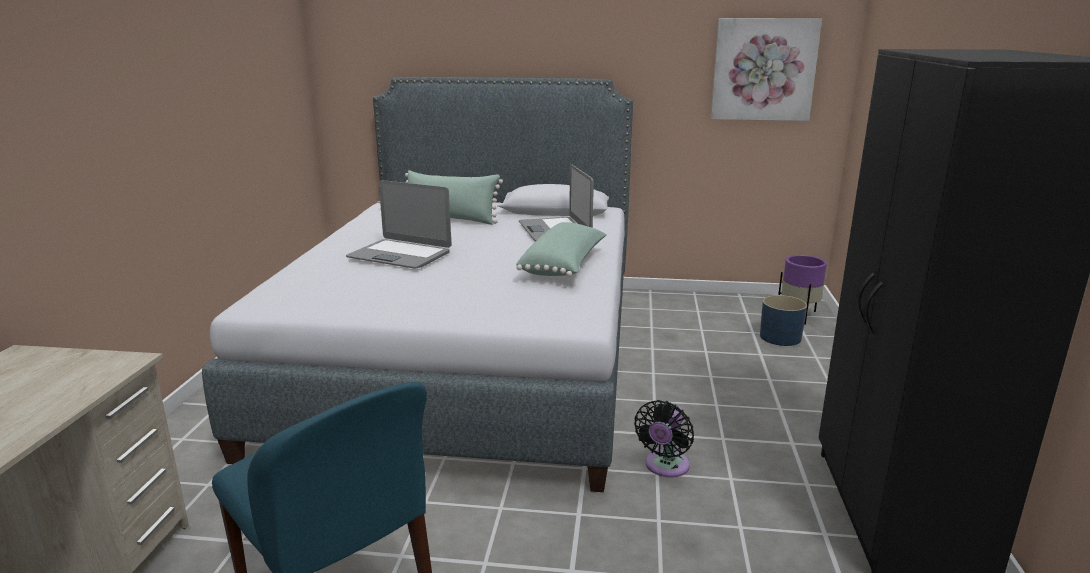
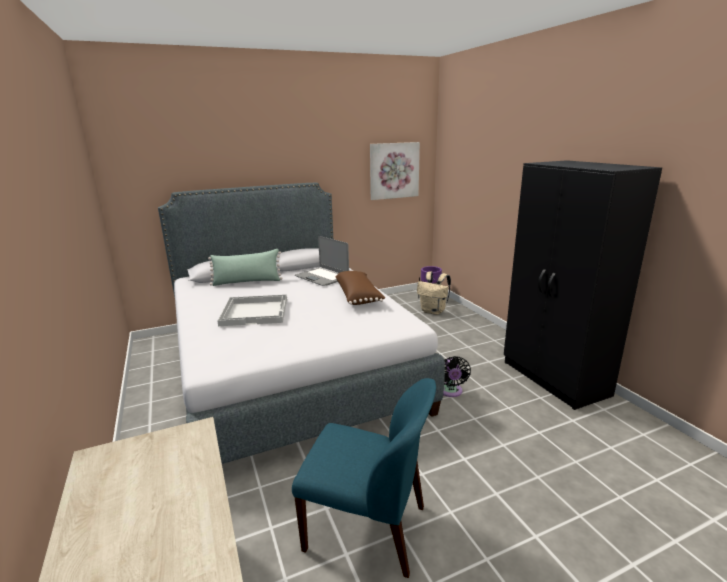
camera: 30 degrees left, 0 degrees up
laptop [346,180,451,268] -> white tray [217,294,287,326]
green pillow [516,222,606,277] -> brown pillow [336,271,385,305]
blue planter [760,295,807,346] -> beige backpack [417,271,451,315]

